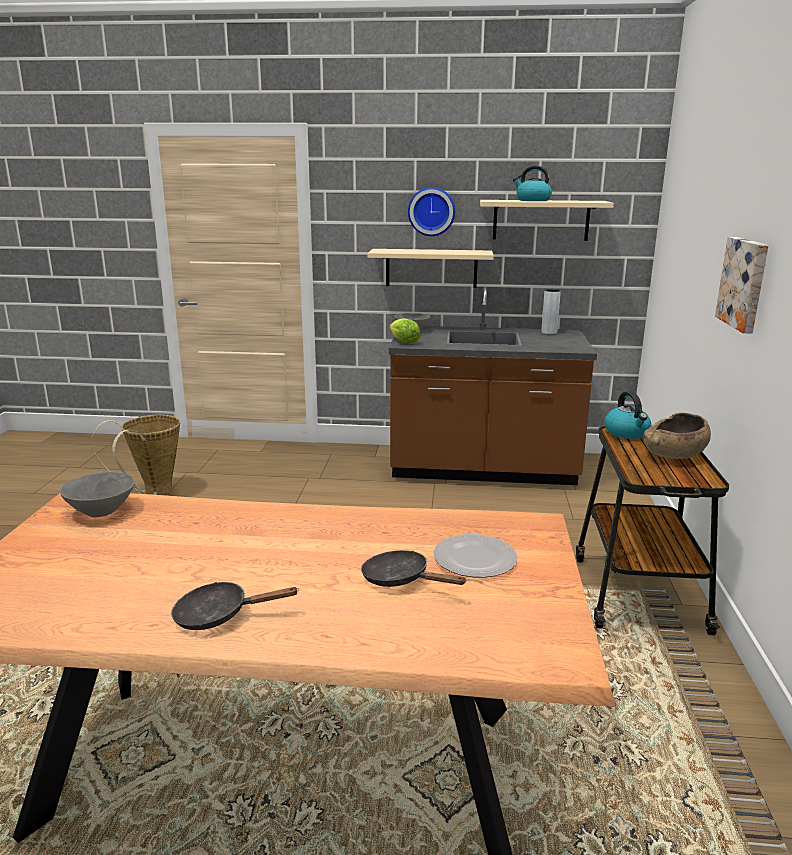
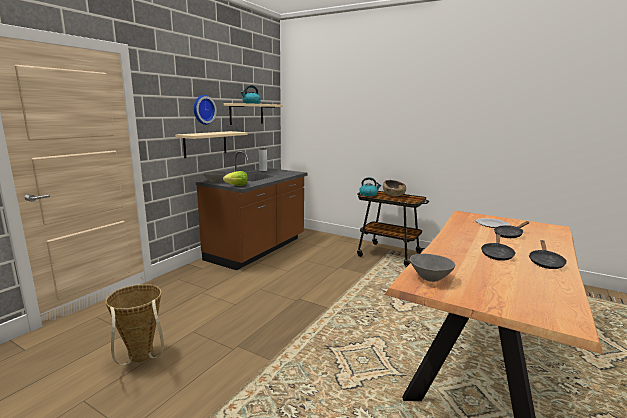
camera: 65 degrees left, 5 degrees down
picture [715,237,769,334] -> none
none -> black frying pan [481,234,516,261]

